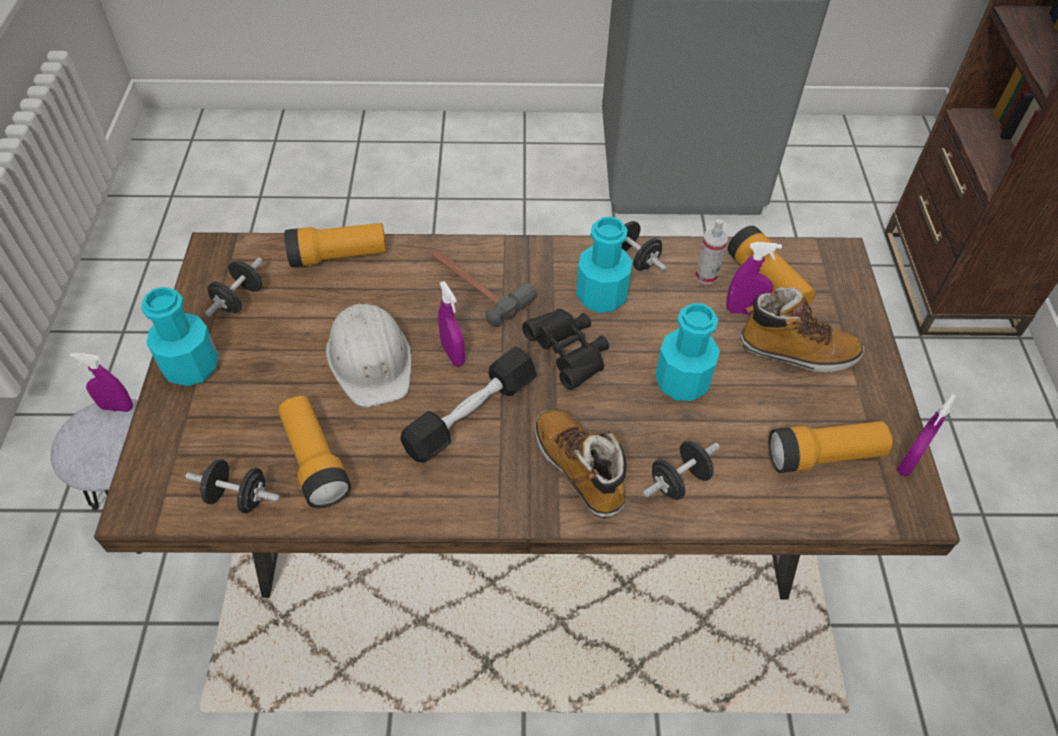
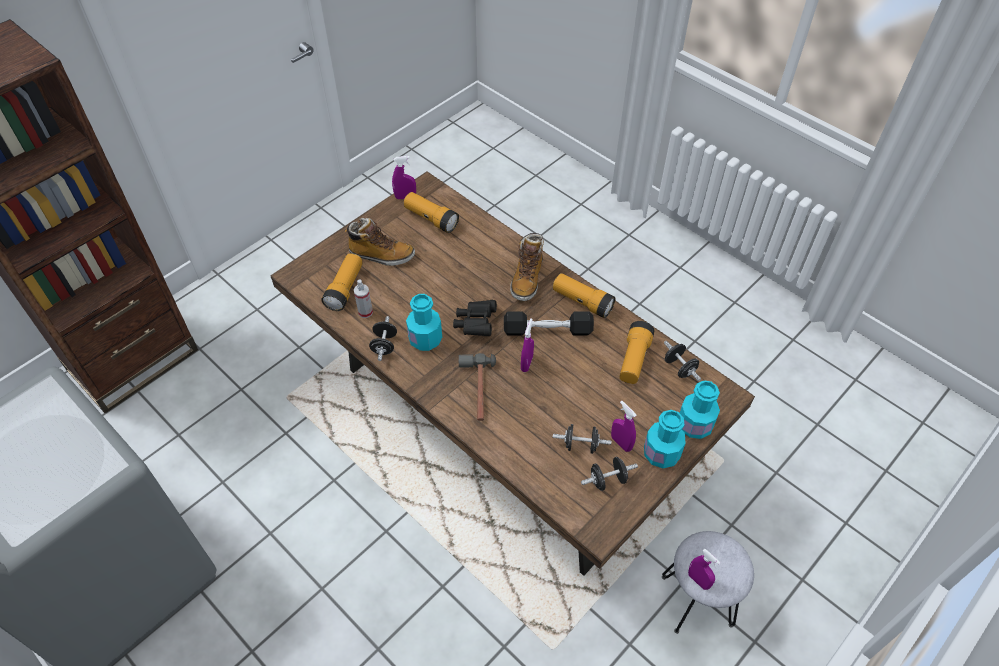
camera: 135 degrees left, 0 degrees up
flashlight [285,223,386,267] -> flashlight moved to [553,273,616,318]
white hard hat [326,304,412,407] -> none
black dumbbell [643,440,720,500] -> black dumbbell moved to [553,424,611,454]
turquoise bottle [655,303,720,401] -> turquoise bottle moved to [680,381,720,439]
purple spray bottle [726,242,782,315] -> purple spray bottle moved to [611,401,637,452]
boot [740,287,864,372] -> boot turned 135 degrees clockwise [345,218,415,266]

